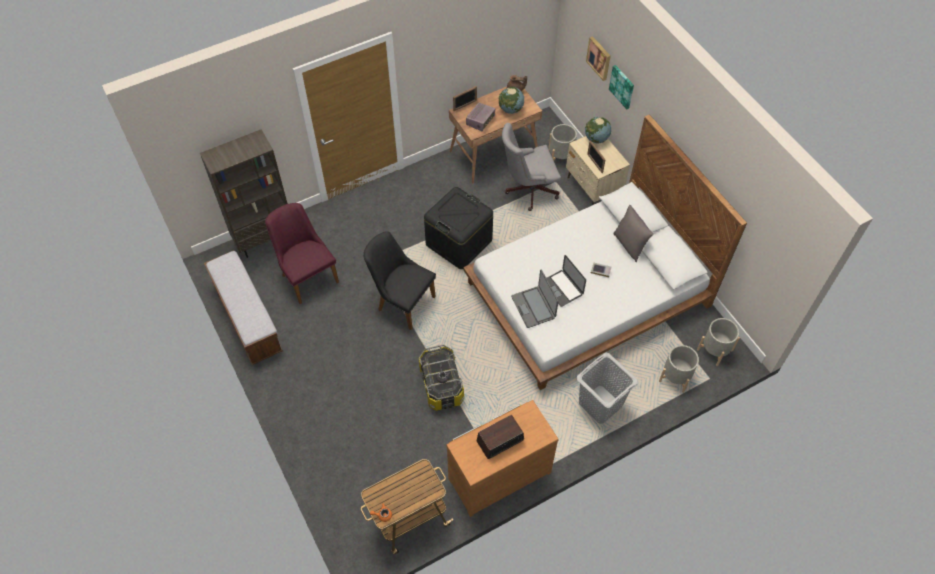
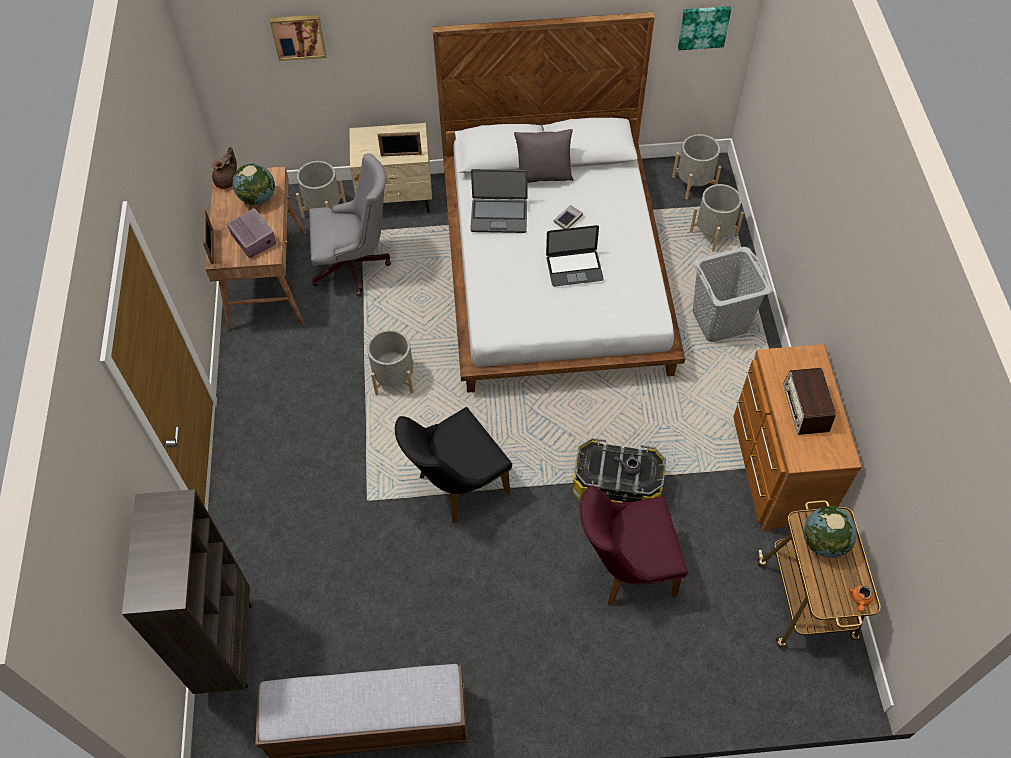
camera: 65 degrees left, 0 degrees up
purple chair [265,203,339,304] -> purple chair moved to [580,486,688,606]
black storage box [424,187,493,269] -> grey planter [367,330,413,395]
grey office chair [502,123,561,211] -> grey office chair turned 105 degrees counterclockwise [309,153,391,296]
laptop [511,269,559,328] -> laptop moved to [470,169,528,233]
globe [585,117,611,143] -> globe moved to [804,506,857,558]
picture [609,65,634,109] -> picture moved to [678,6,731,50]

